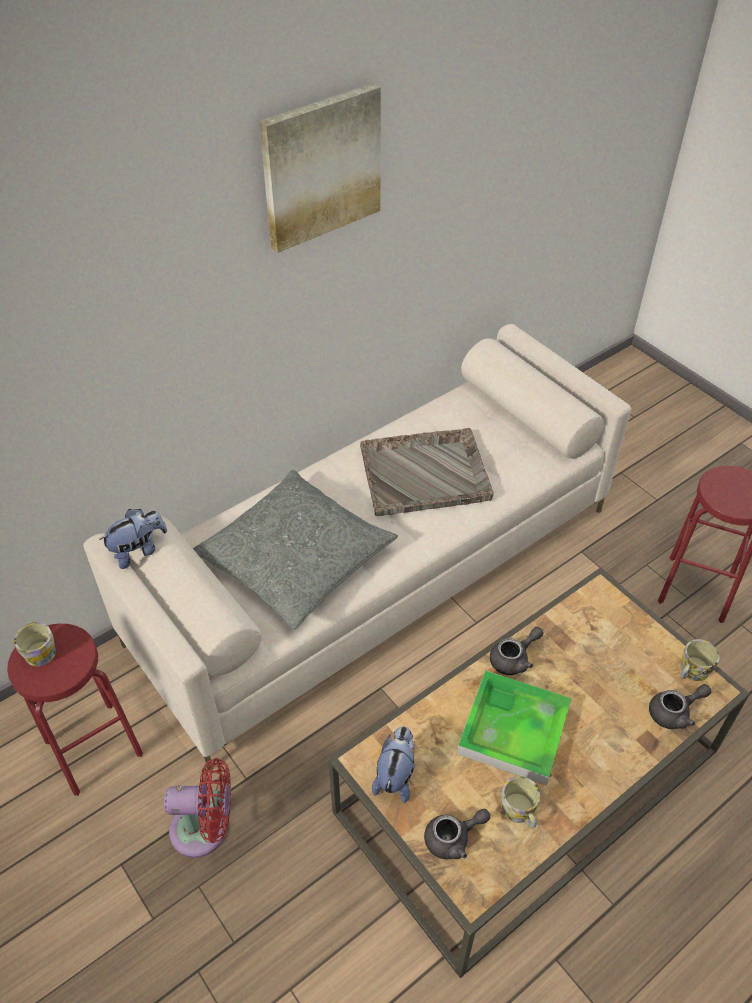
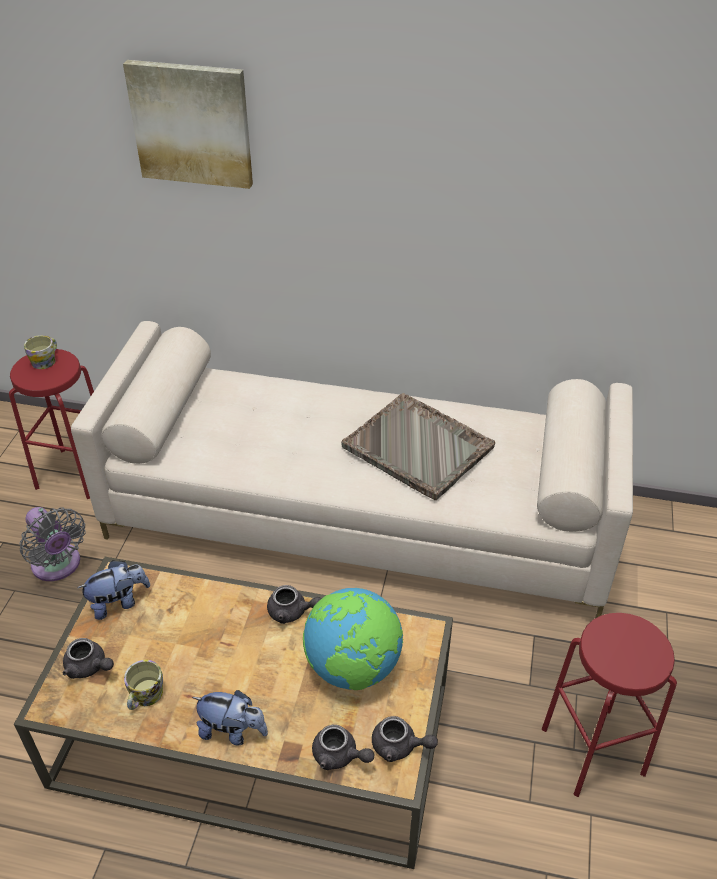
camera: 50 degrees right, 5 degrees down
plush toy [99,509,167,569] -> plush toy moved to [192,690,268,746]
red fan [164,758,231,858] -> grey fan [19,507,86,581]
grey pillow [193,470,398,630] -> none
picture [259,83,381,253] -> picture moved to [123,60,253,189]
tray [457,670,571,785] -> none
mug [680,639,720,681] -> grey teapot [372,716,438,762]
none -> globe [303,588,403,690]

